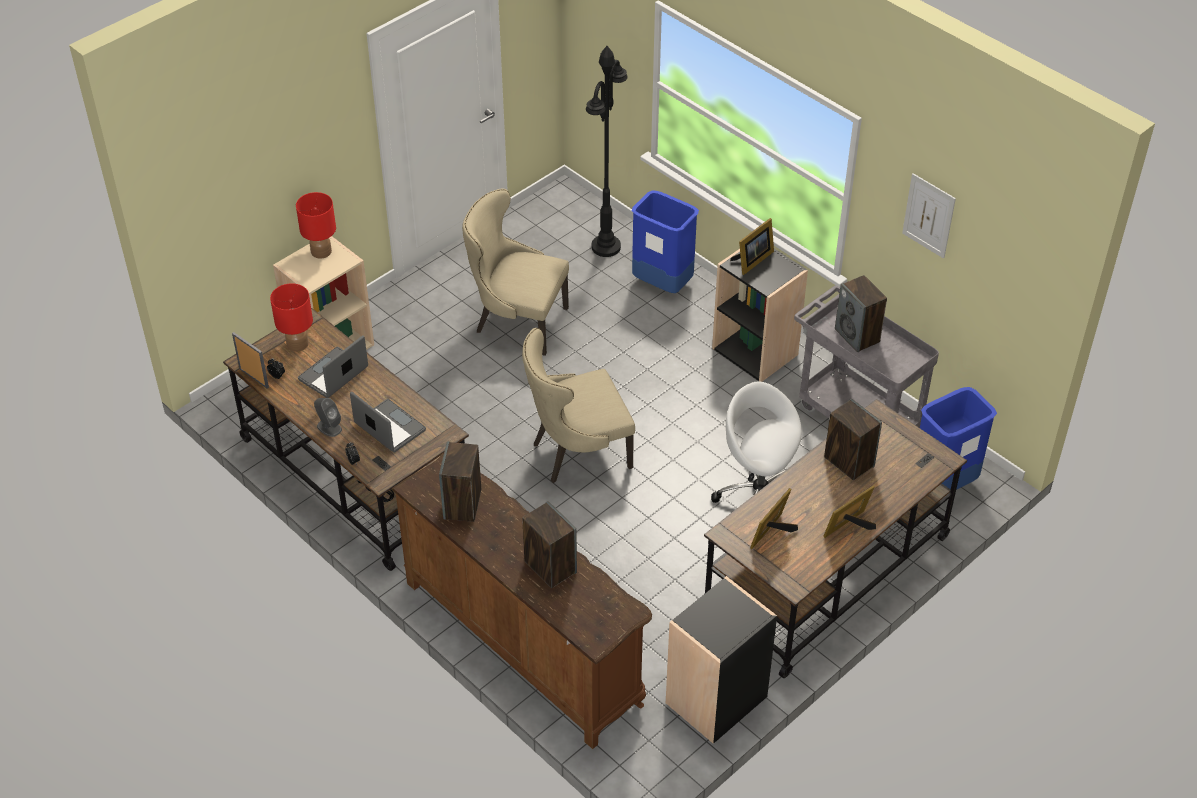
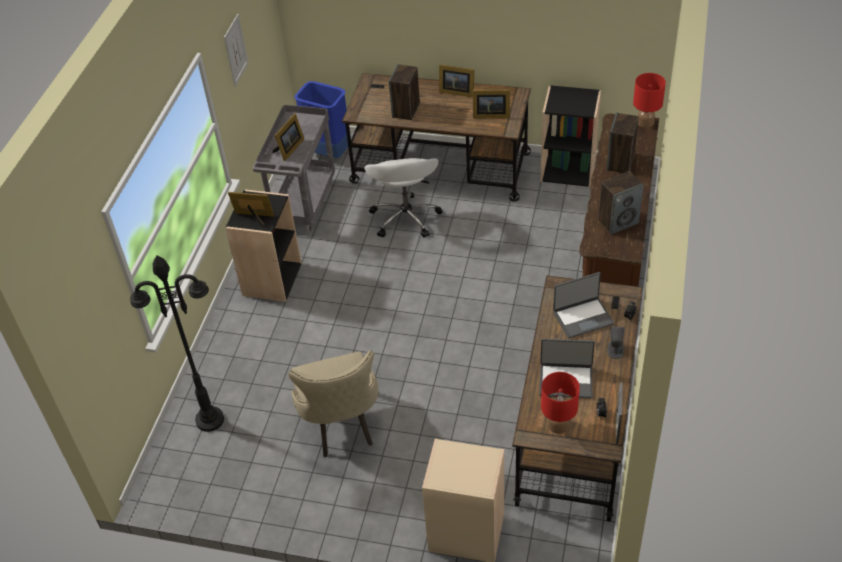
camera: 120 degrees left, 0 degrees up
red table lamp [296,192,336,258] -> red table lamp moved to [633,73,666,128]
laptop [350,392,426,453] -> laptop turned 120 degrees counterclockwise [553,272,614,338]
beige chair [522,328,635,483] -> none
blue trash can [632,190,699,293] -> none
speaker [835,275,887,352] -> picture frame [272,113,304,161]

